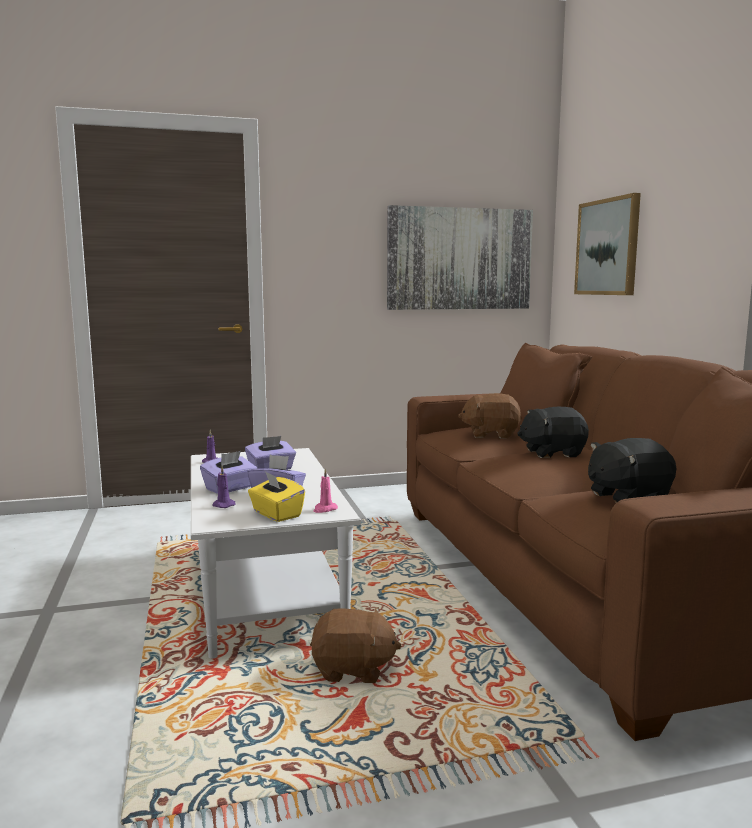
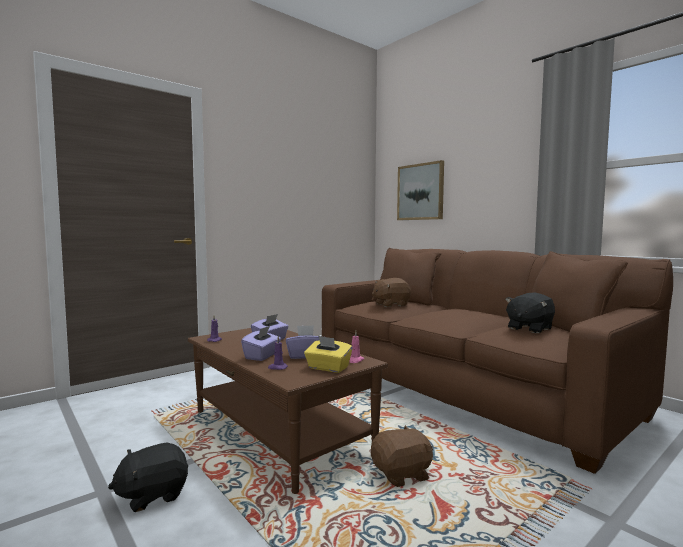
camera: 25 degrees left, 5 degrees down
white coffee table [191,448,361,659] -> brown coffee table [188,328,388,494]
picture [387,205,533,310] -> none
black plush toy [517,407,589,458] -> black plush toy moved to [108,442,188,512]

